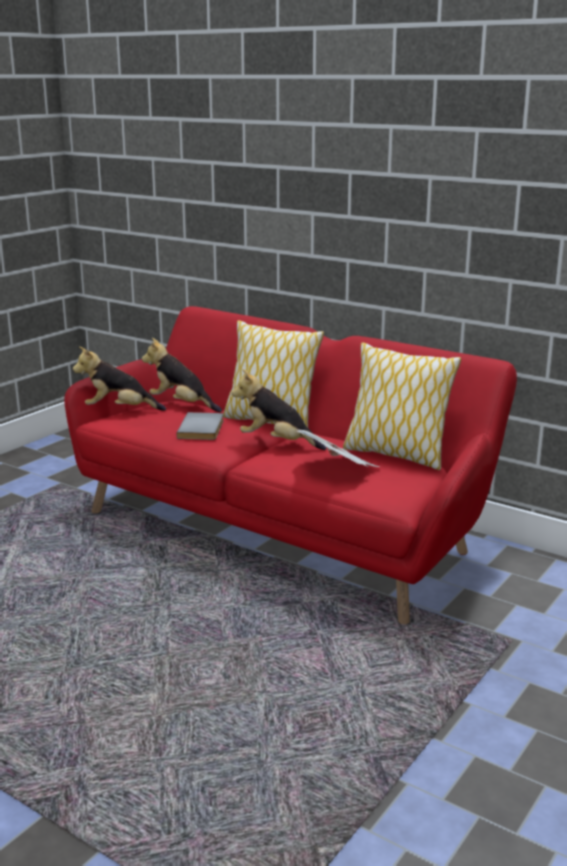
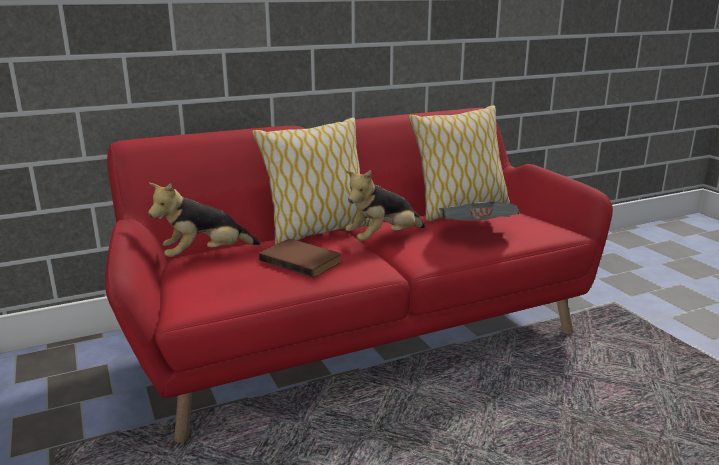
camera: 60 degrees left, 0 degrees up
plush toy [73,346,166,411] -> none
grey book [177,412,224,440] -> brown book [258,239,341,277]

